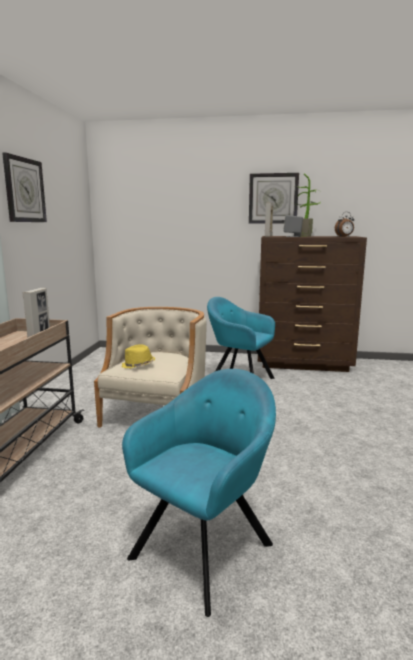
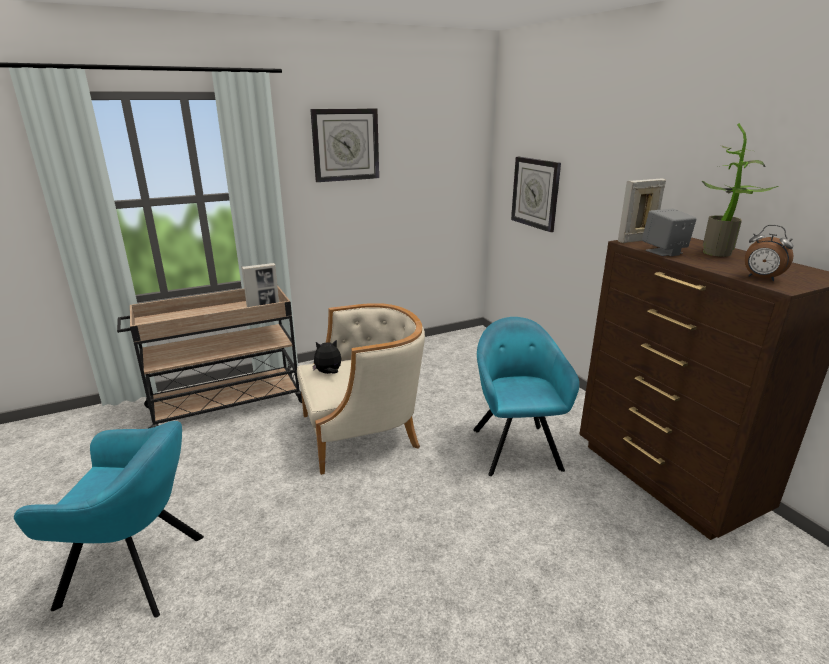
camera: 55 degrees right, 10 degrees up
yellow hat [122,344,156,369] -> plush toy [312,339,342,374]
wall clock [249,173,299,224] -> wall clock moved to [511,157,561,232]

